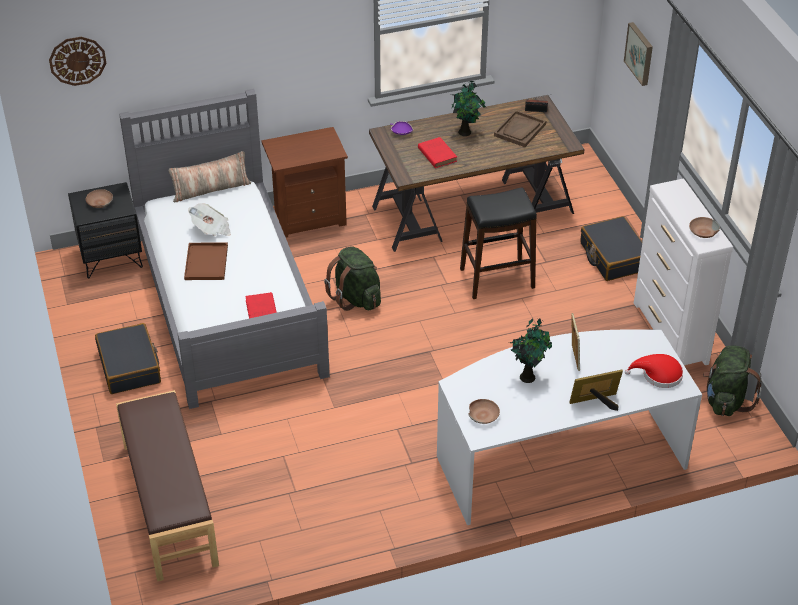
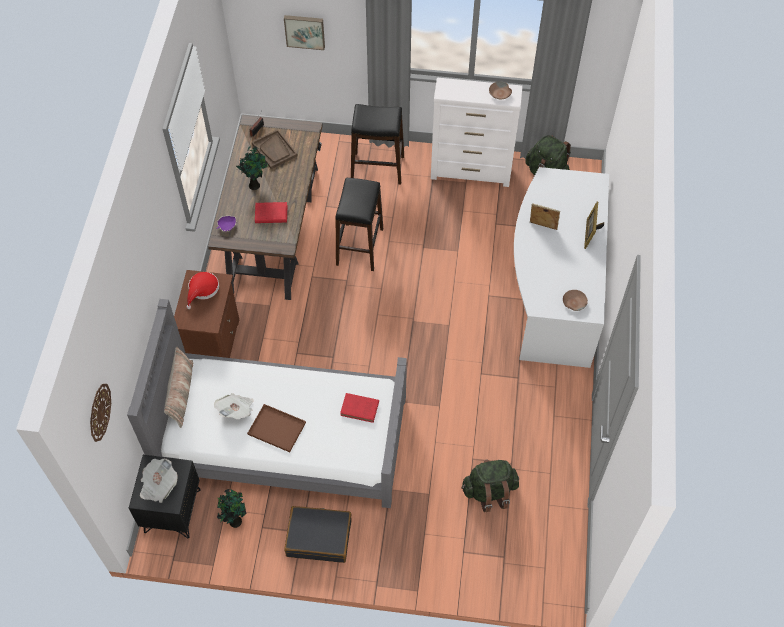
camera: 65 degrees left, 15 degrees up
brown bowl [86,189,113,208] -> newspaper [140,459,178,503]
brown bench [116,390,219,582] -> none
green backpack [324,246,381,311] -> green backpack moved to [461,460,519,512]
potted plant [510,318,552,383] -> potted plant moved to [217,489,246,528]
black suitcase [580,216,642,281] -> black stool [351,104,404,185]
red hat [625,354,683,388] -> red hat moved to [186,272,219,309]

